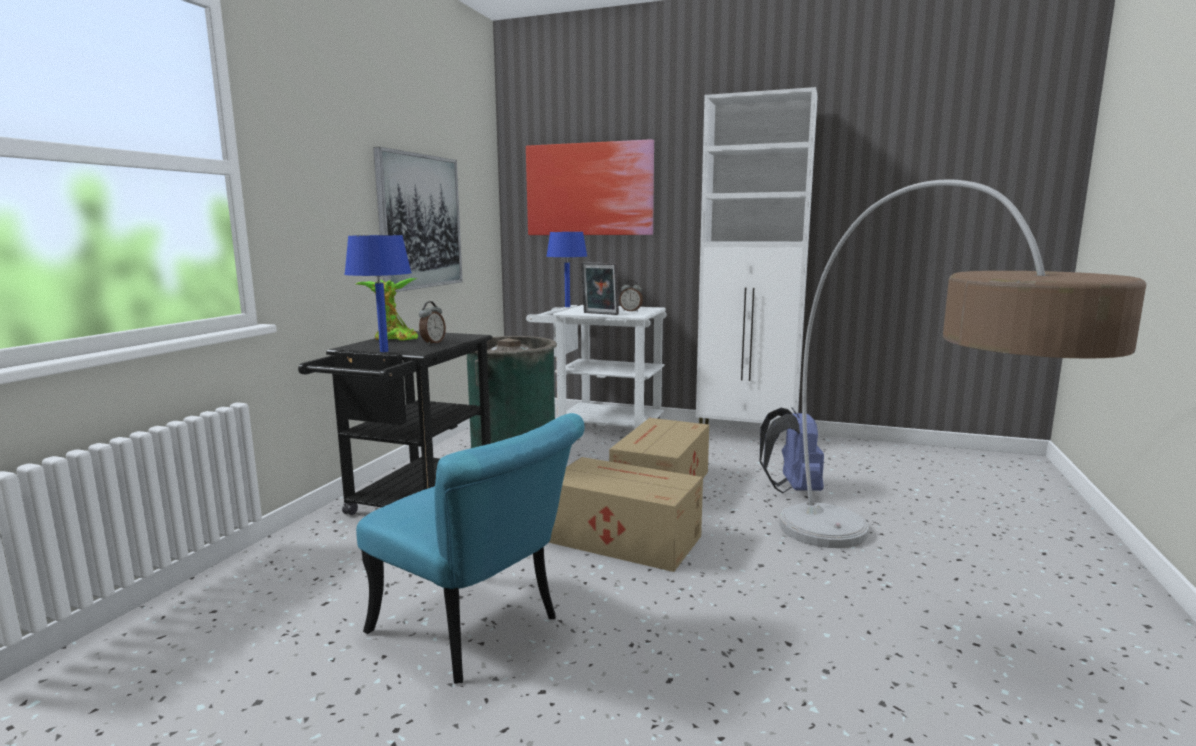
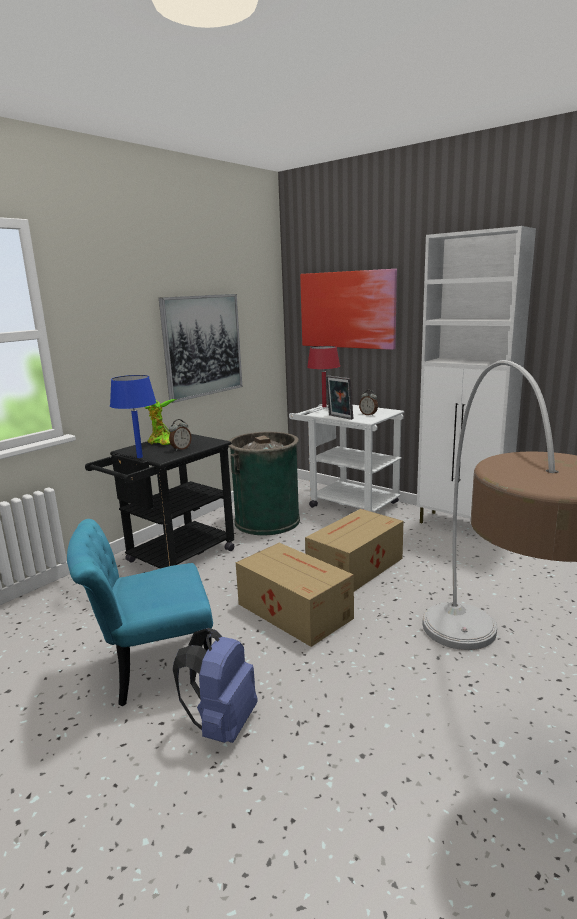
camera: 20 degrees right, 5 degrees up
turquoise chair [356,413,585,684] -> turquoise chair turned 105 degrees clockwise [67,519,213,707]
blue table lamp [546,232,587,307] -> red table lamp [307,346,340,407]
blue backpack [760,407,824,493] -> blue backpack moved to [173,628,258,743]

